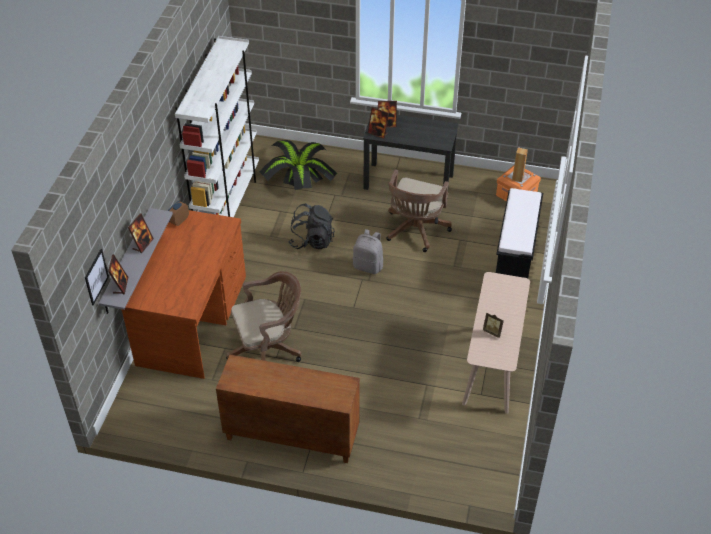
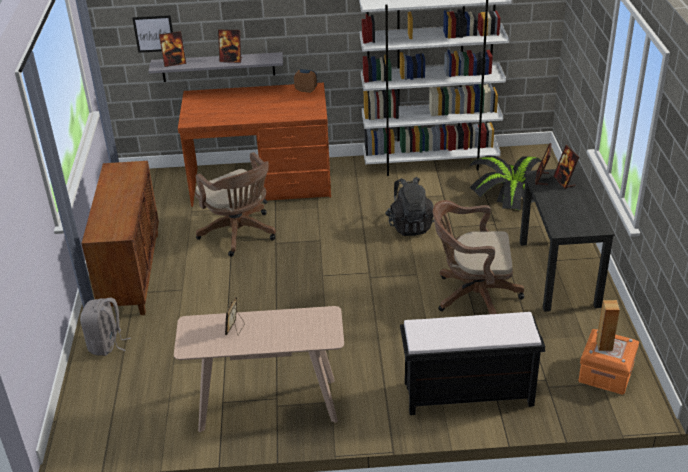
camera: 75 degrees right, 10 degrees down
grey backpack [353,229,383,274] -> grey backpack moved to [80,298,131,356]

